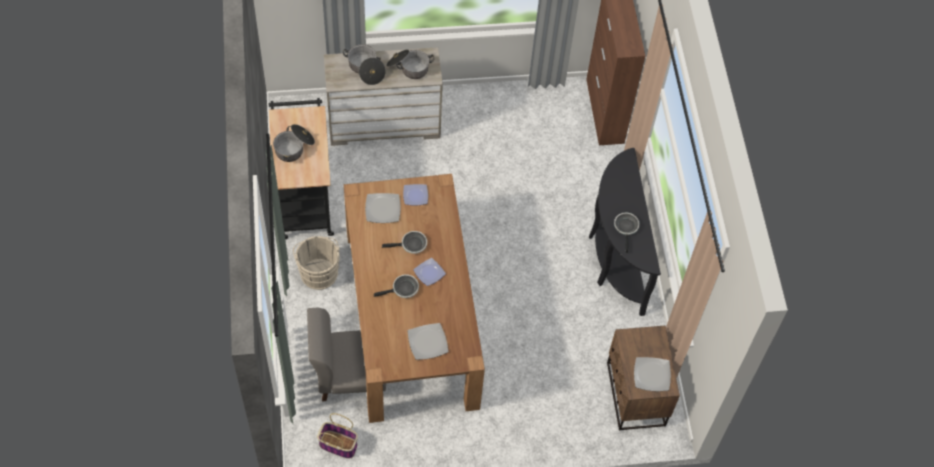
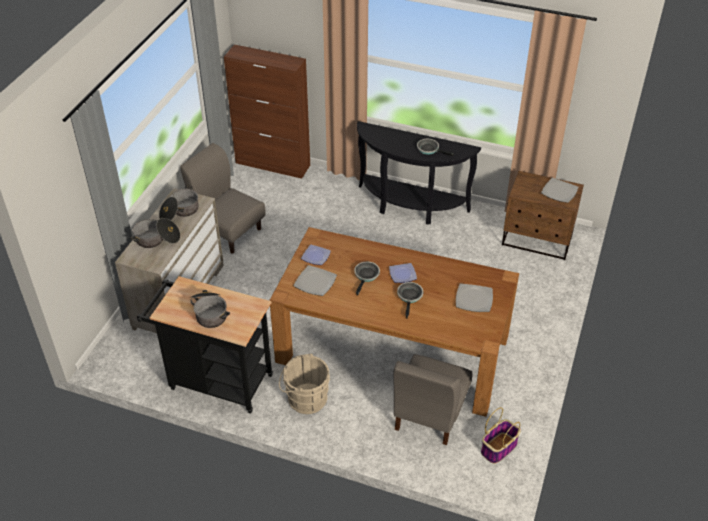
camera: 60 degrees left, 15 degrees down
none -> grey chair [180,143,266,254]

